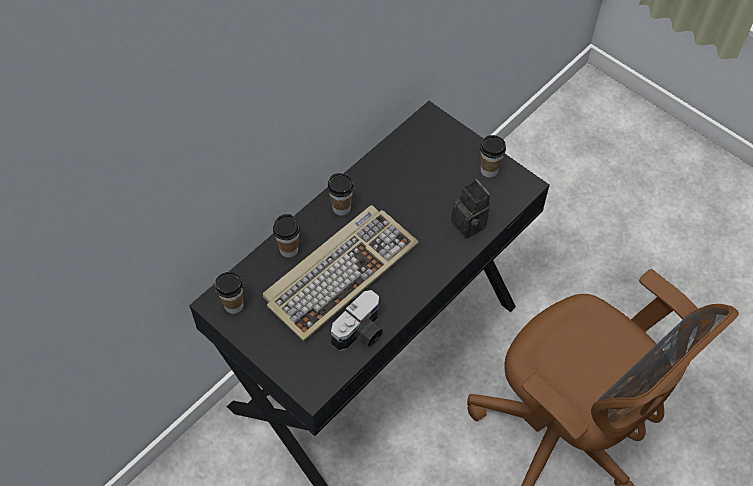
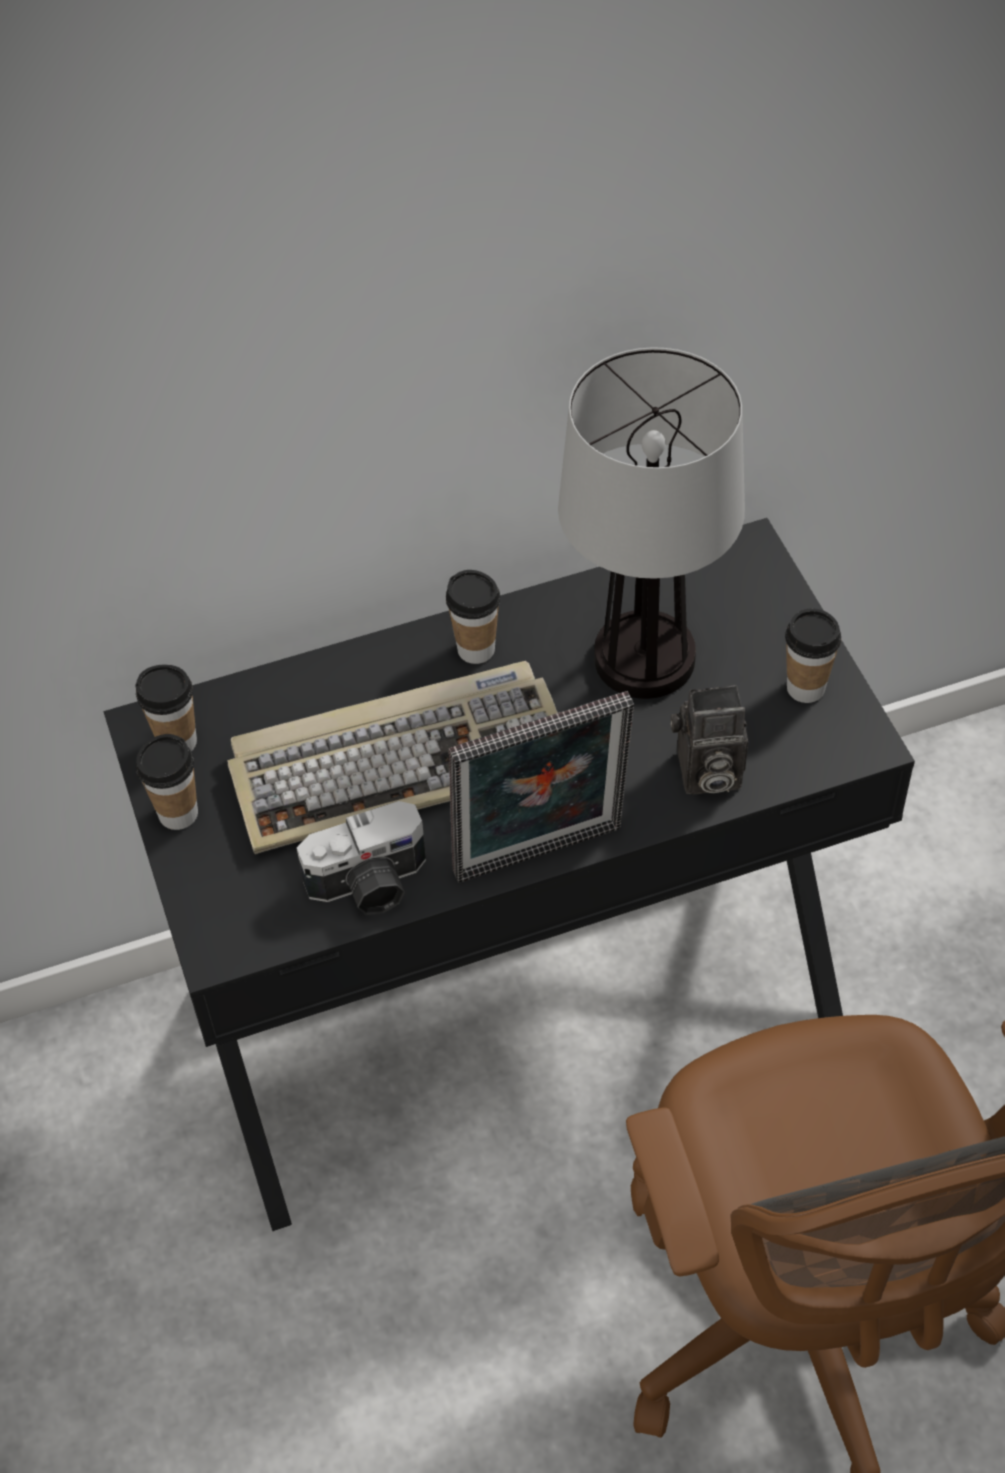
camera: 30 degrees right, 5 degrees down
cup [273,214,300,258] -> cup moved to [136,734,198,830]
camera [451,179,490,239] -> camera turned 90 degrees clockwise [671,685,748,794]
none -> picture frame [448,691,634,883]
none -> table lamp [558,347,745,699]

